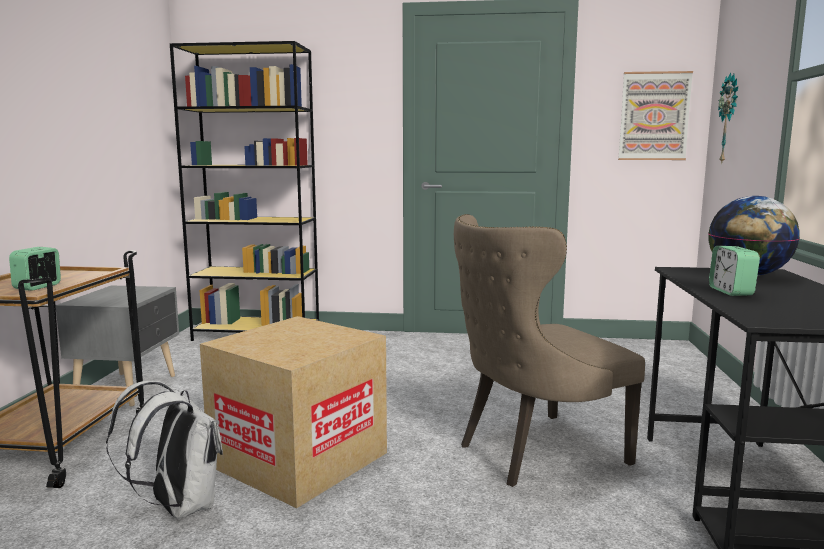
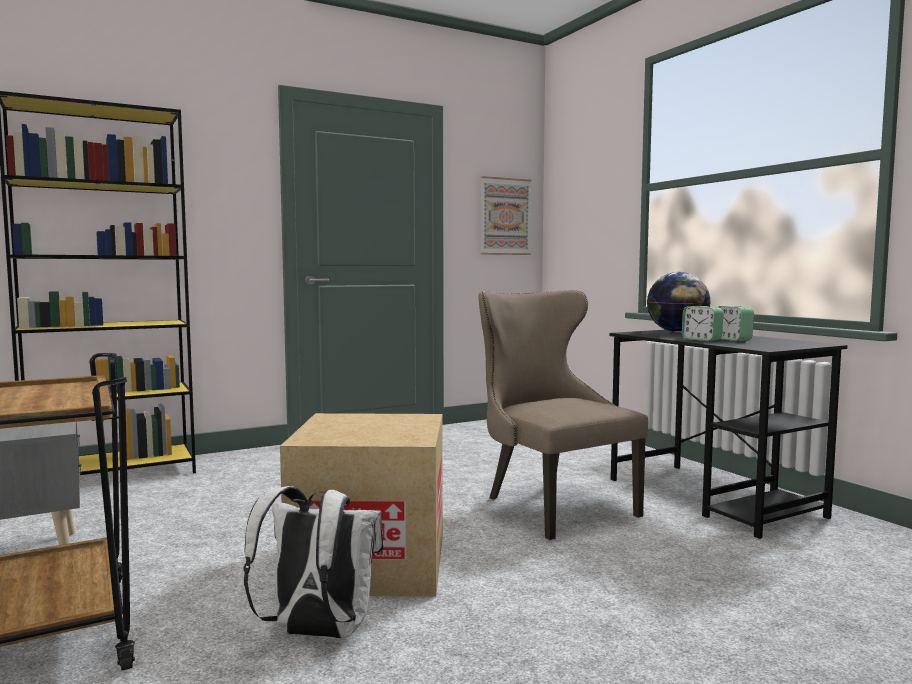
camera: 35 degrees left, 5 degrees down
alarm clock [9,247,61,291] -> alarm clock moved to [718,306,754,341]
beige chair [454,214,645,487] -> beige chair turned 120 degrees clockwise [478,290,648,540]
wall clock [718,72,738,165] -> none

